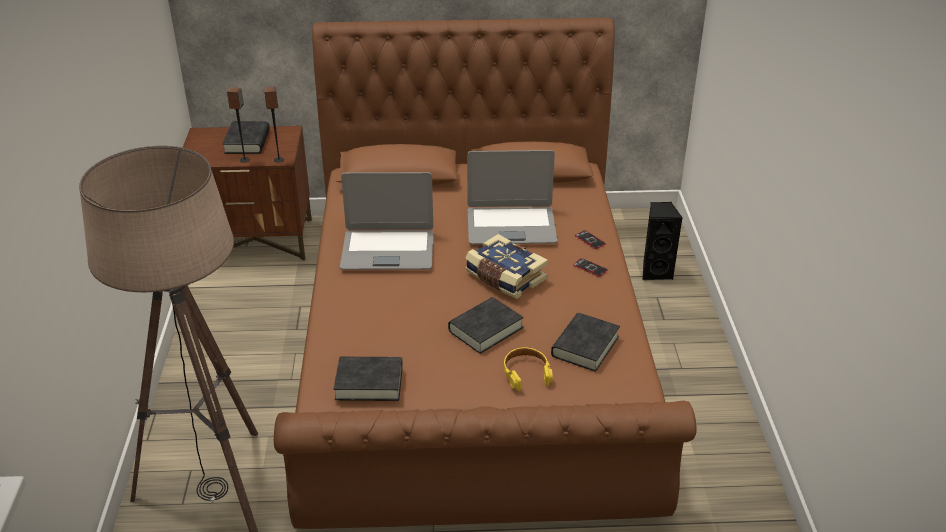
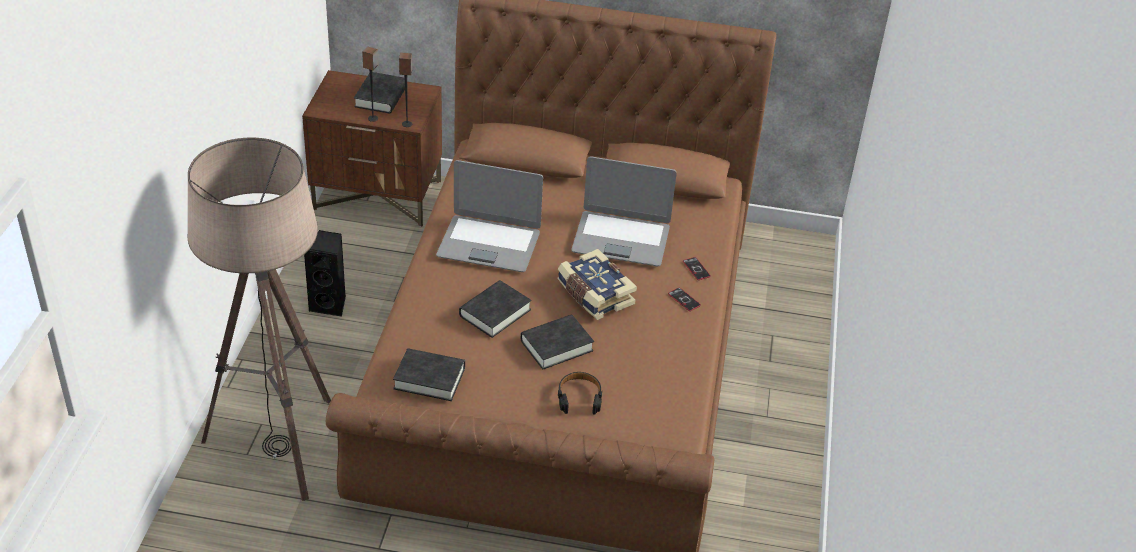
camera: 10 degrees right, 5 degrees up
yellow headphones [504,347,553,391] -> black headphones [558,372,602,415]
black book [551,313,620,372] -> black book moved to [459,280,532,338]
black speaker [642,202,683,280] -> black speaker moved to [304,230,346,317]

